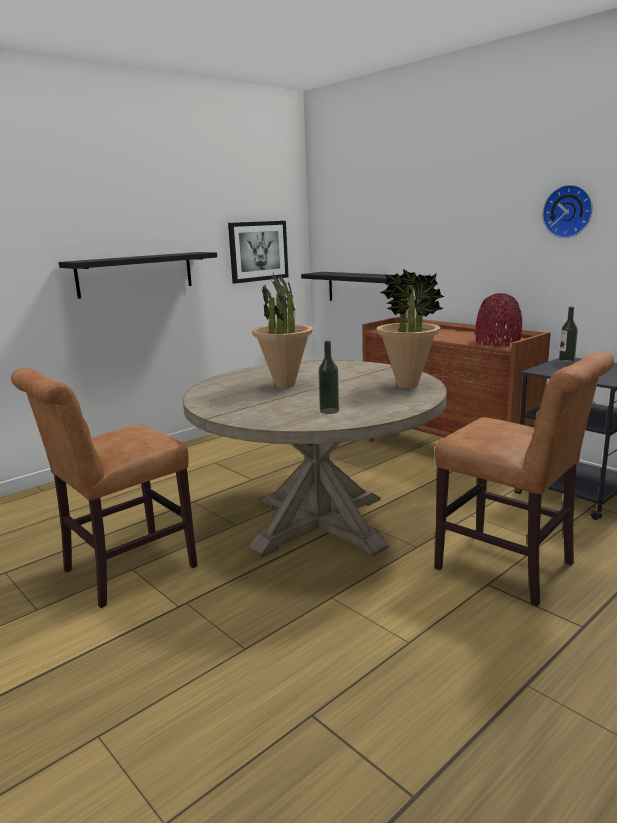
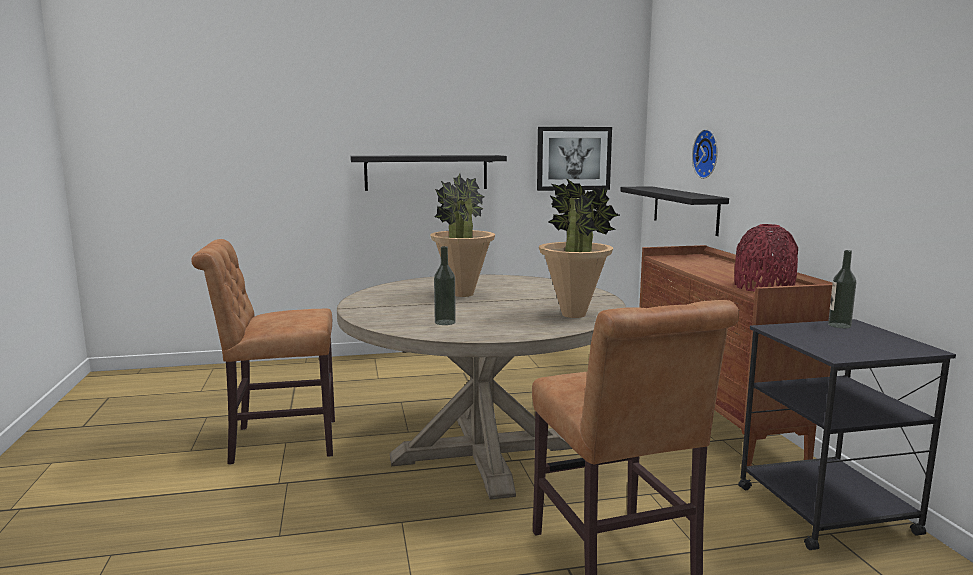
camera: 30 degrees right, 5 degrees down
wall clock [542,185,593,238] -> wall clock moved to [692,129,718,179]

